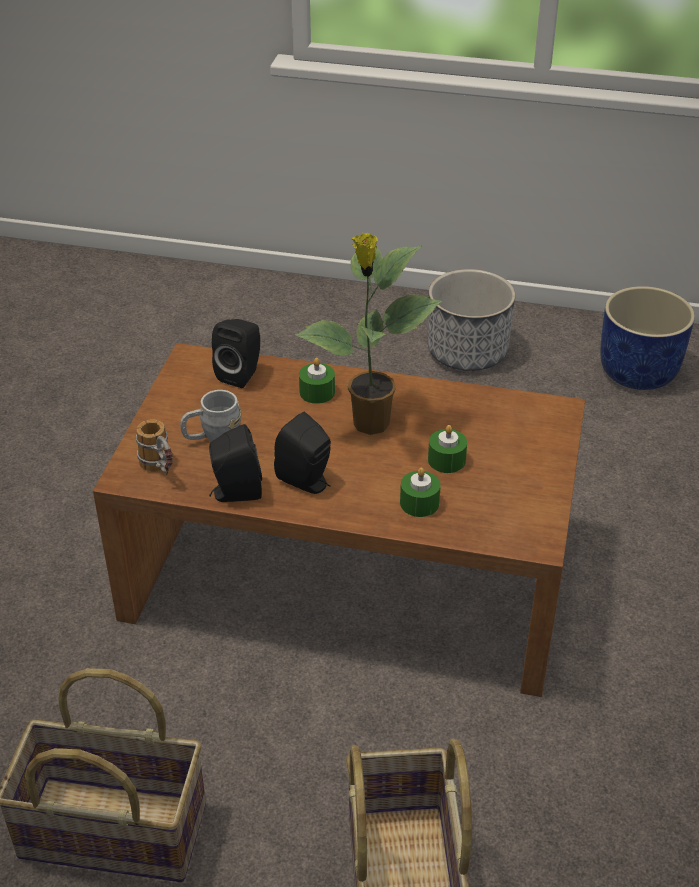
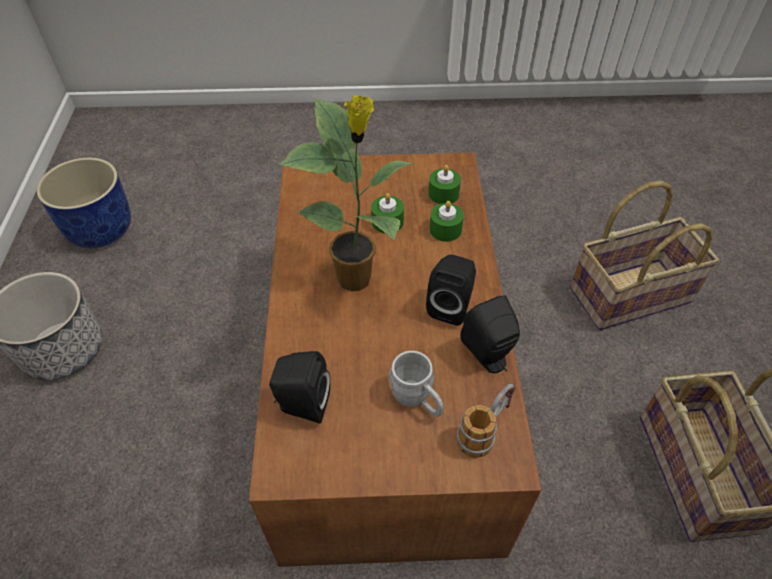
camera: 105 degrees left, 10 degrees up
green candle [299,358,335,404] -> green candle moved to [428,165,461,204]

